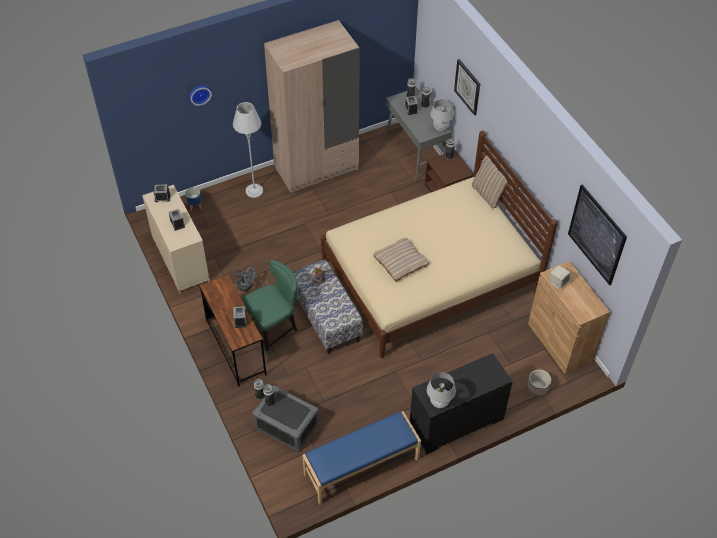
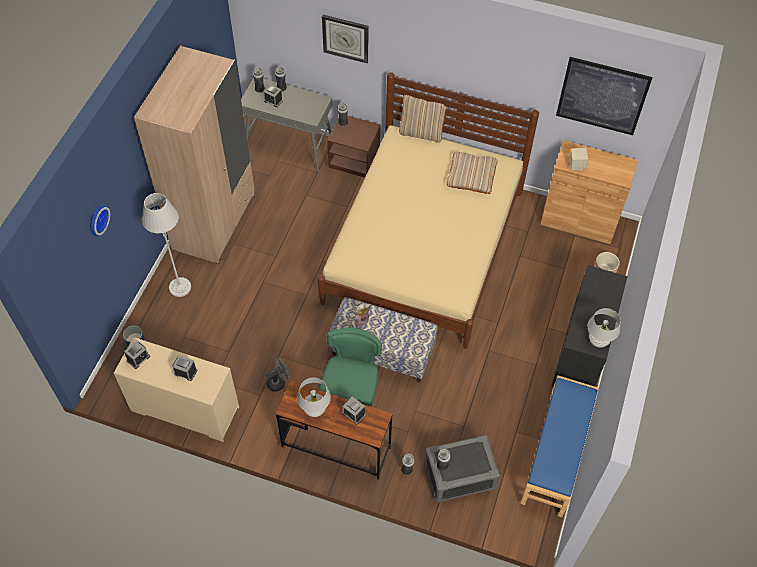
camera: 45 degrees left, 5 degrees up
beige pillow [373,238,429,282] -> beige pillow moved to [446,152,498,194]
white table lamp [430,99,454,132] -> white table lamp moved to [297,377,331,417]

